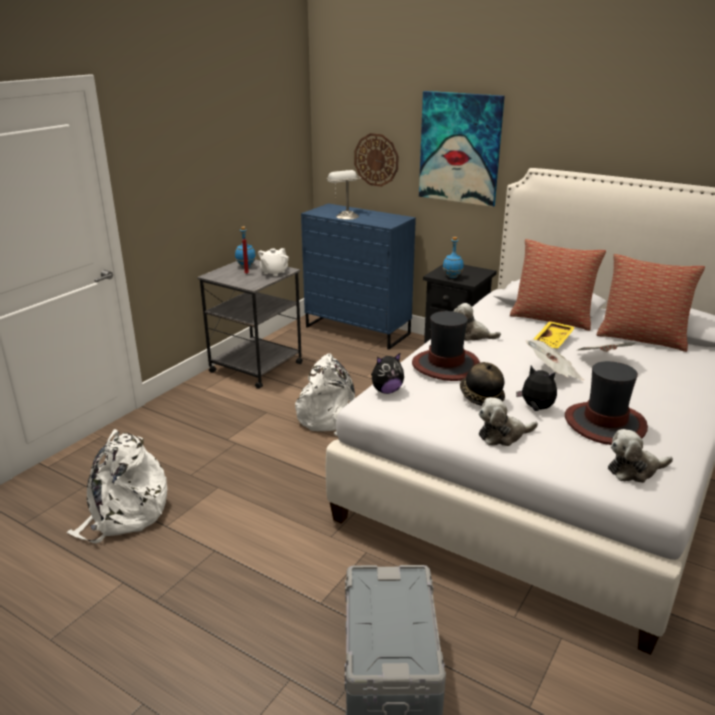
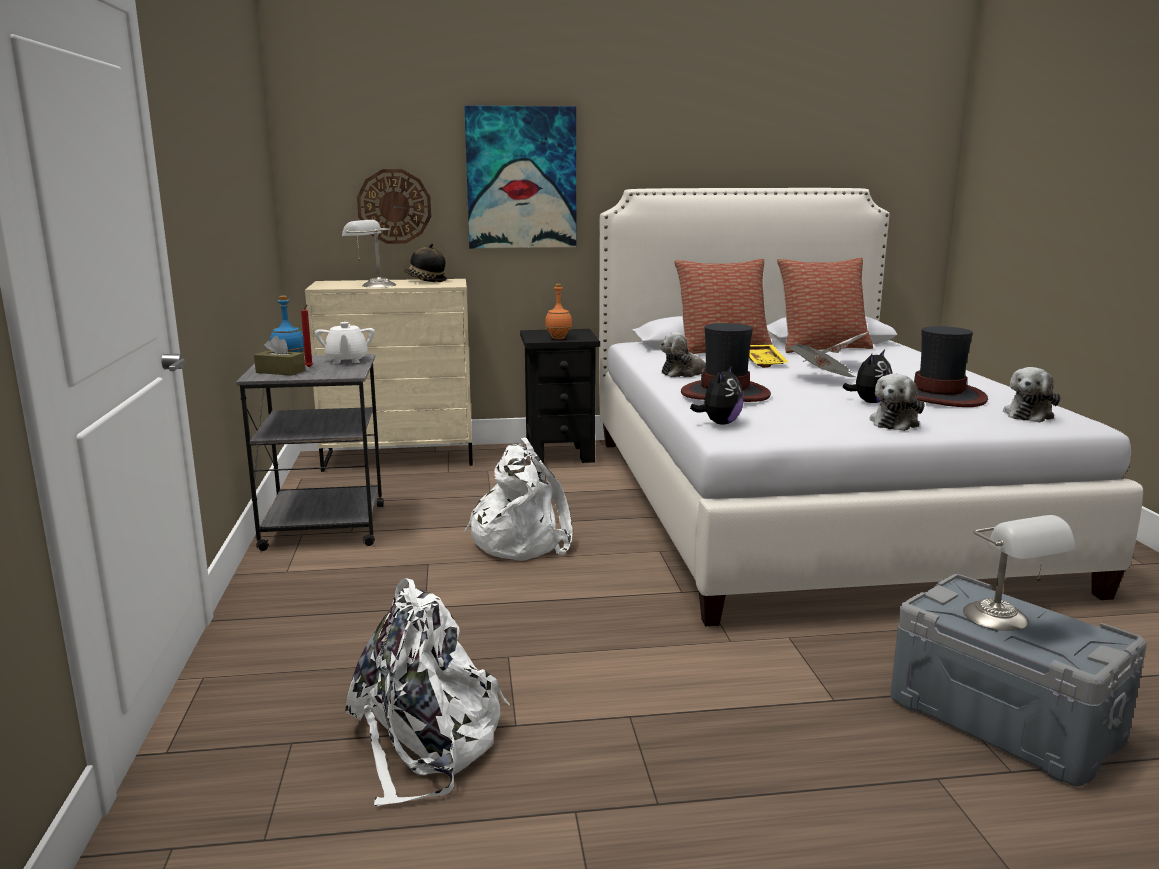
camera: 40 degrees left, 10 degrees down
blue dresser [301,203,416,349] -> beige dresser [305,279,473,472]
blue bottle [443,237,464,278] -> orange bottle [545,284,572,339]
hat [460,362,505,406] -> hat moved to [404,243,447,282]
plush toy [516,366,557,411] -> plush toy turned 135 degrees clockwise [843,349,893,403]
none -> brown tissue box [254,336,305,376]
none -> white table lamp [963,515,1075,631]

